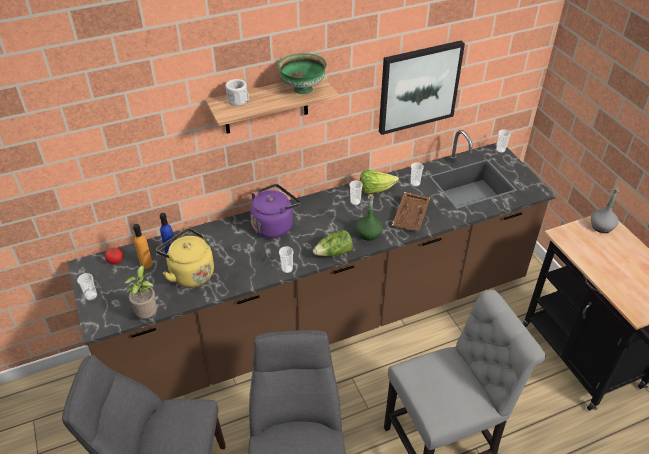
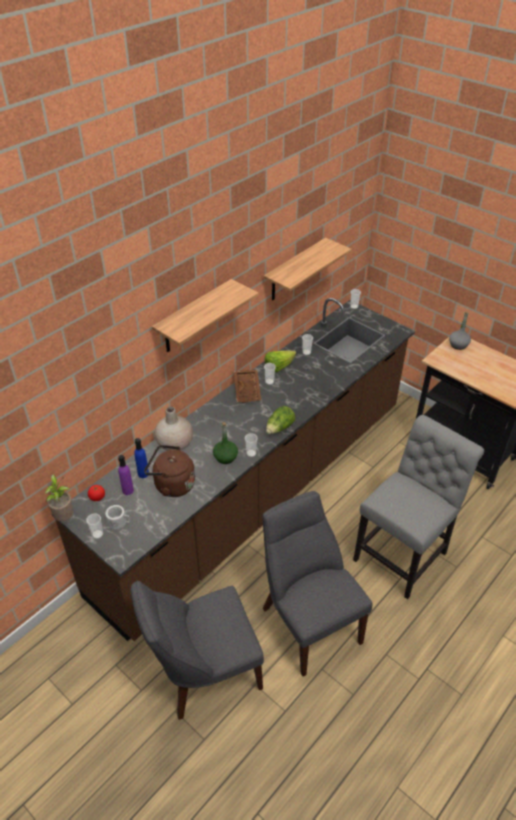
camera: 25 degrees left, 0 degrees up
potted plant [125,266,157,318] -> potted plant moved to [44,474,73,521]
orange bottle [133,224,153,269] -> purple bottle [118,455,134,495]
yellow kettle [156,228,214,287] -> brown kettle [144,445,195,497]
white mug [225,79,249,106] -> white mug moved to [105,505,130,530]
purple kettle [250,184,300,238] -> none
green bowl [278,53,327,94] -> none
green bottle [356,194,383,240] -> green bottle moved to [213,422,238,464]
picture [379,41,465,135] -> shelf [264,238,351,300]
brown tray [392,192,431,231] -> brown tray moved to [234,370,261,403]
none -> beige vase [154,407,193,451]

